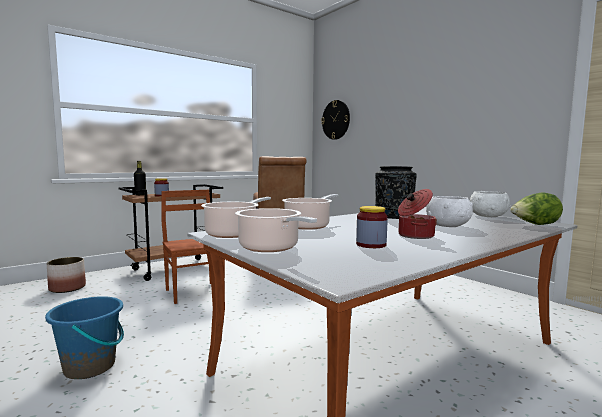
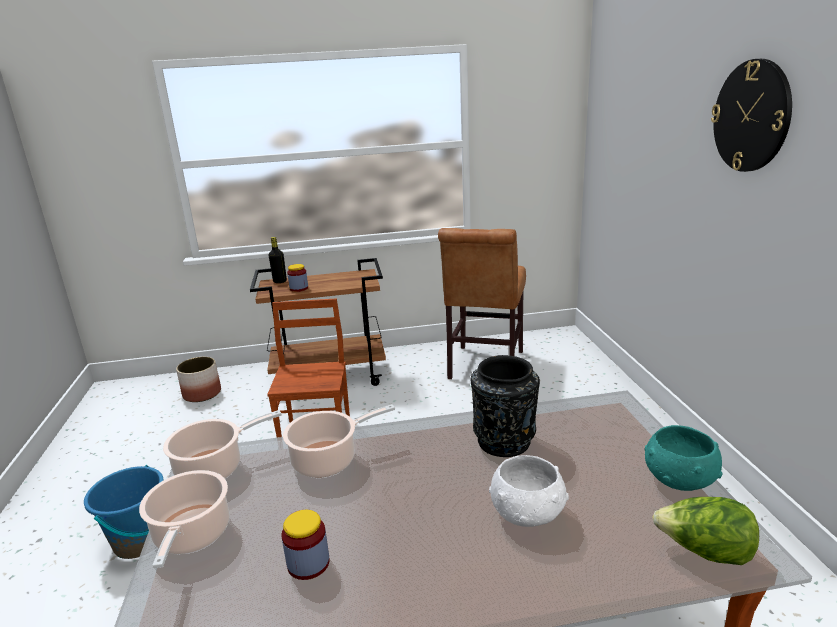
camera: 30 degrees right, 15 degrees up
wall clock [321,100,350,140] -> wall clock moved to [711,59,792,172]
cooking pot [398,189,437,239] -> none
white bowl [470,191,511,217] -> turquoise bowl [644,425,723,491]

